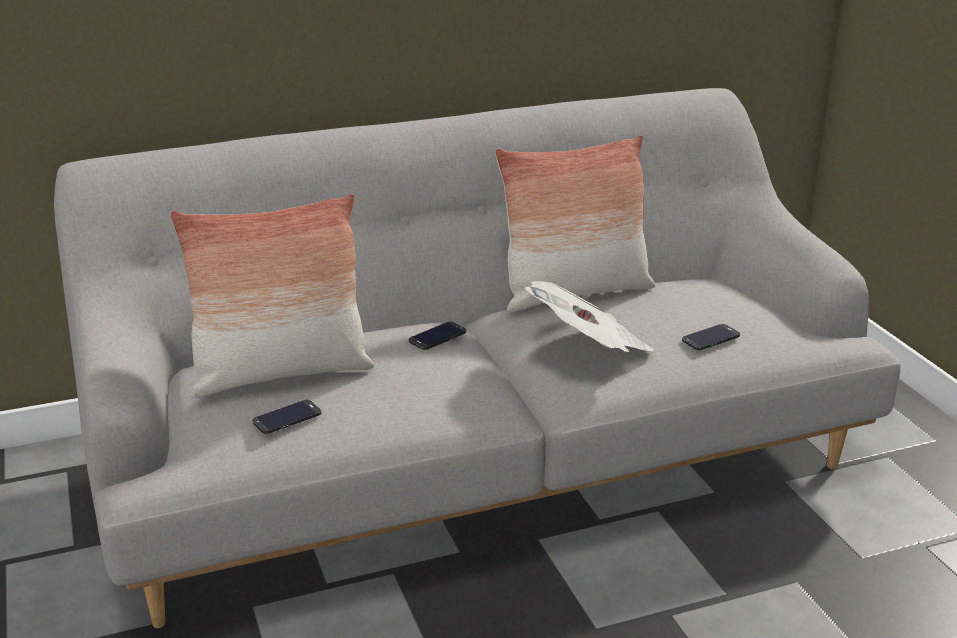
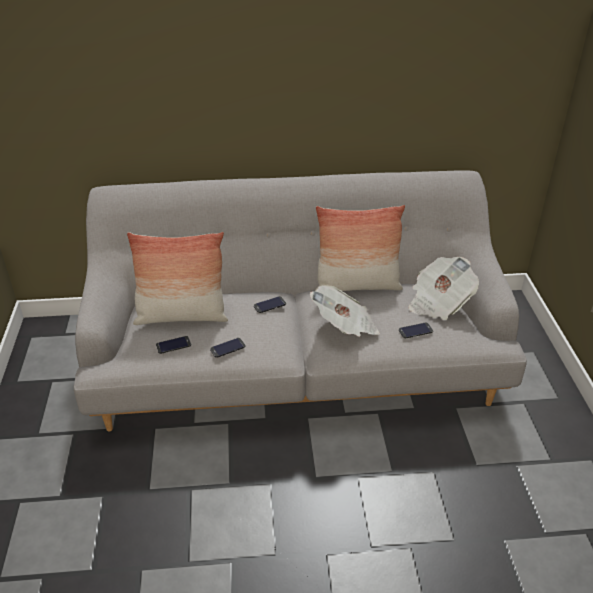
camera: 15 degrees right, 10 degrees up
none -> phone [210,338,245,358]
none -> newspaper [409,257,479,320]

